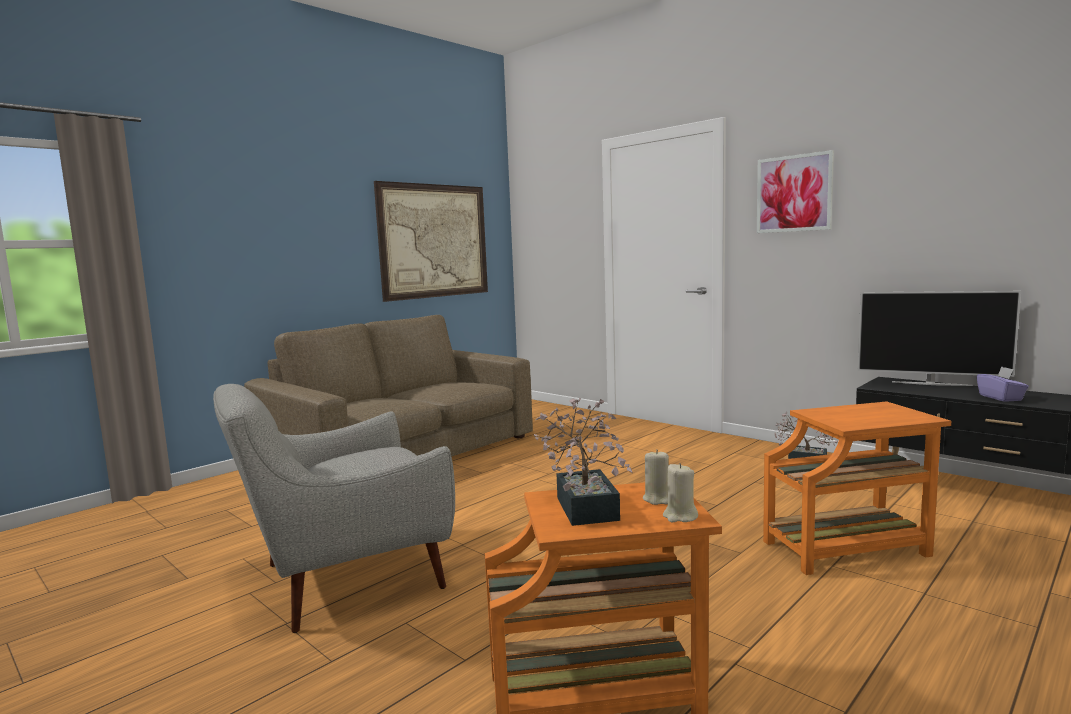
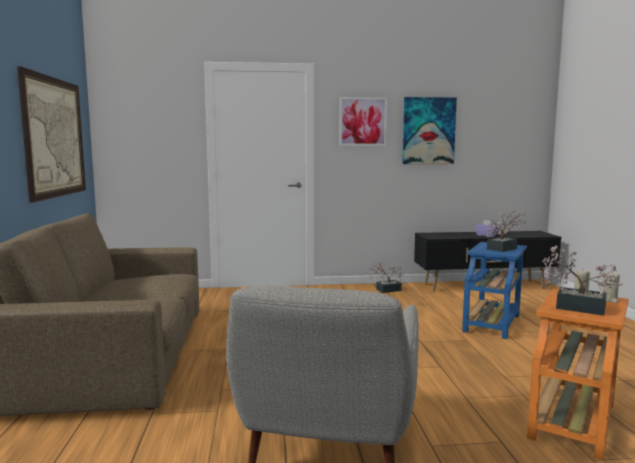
camera: 50 degrees left, 0 degrees up
orange side table [763,401,951,575] -> blue side table [462,242,527,339]
television [858,291,1021,386] -> none
none -> picture [402,97,457,164]
none -> potted plant [487,210,526,252]

